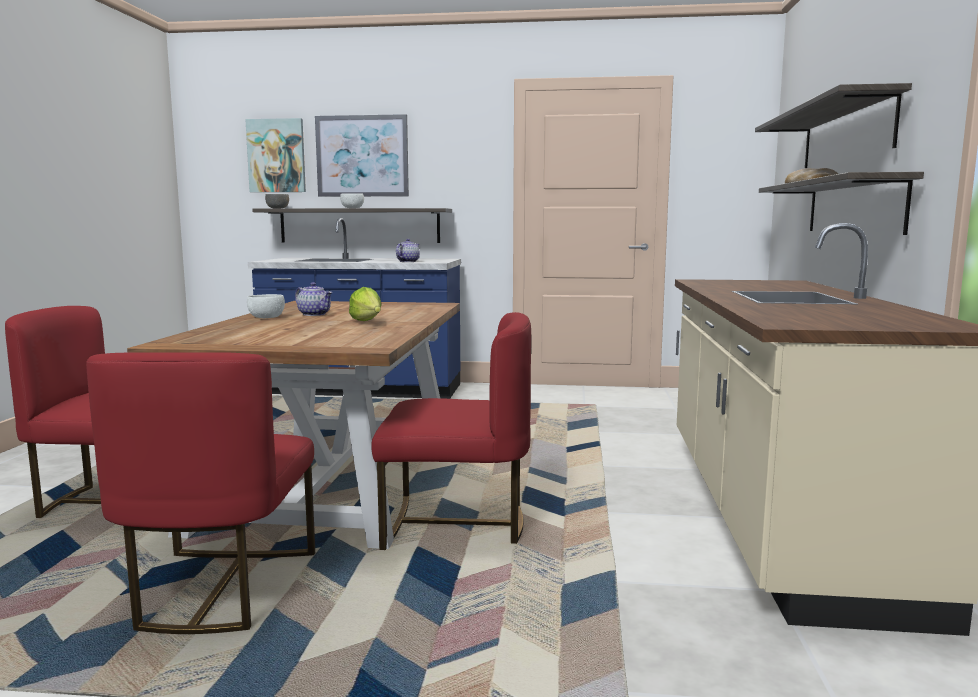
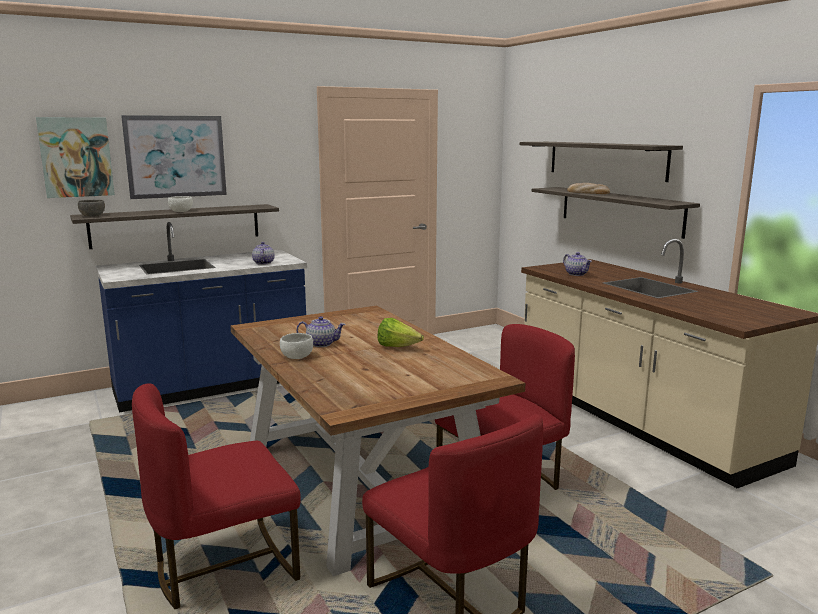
camera: 35 degrees left, 5 degrees up
none -> teapot [563,252,592,276]

